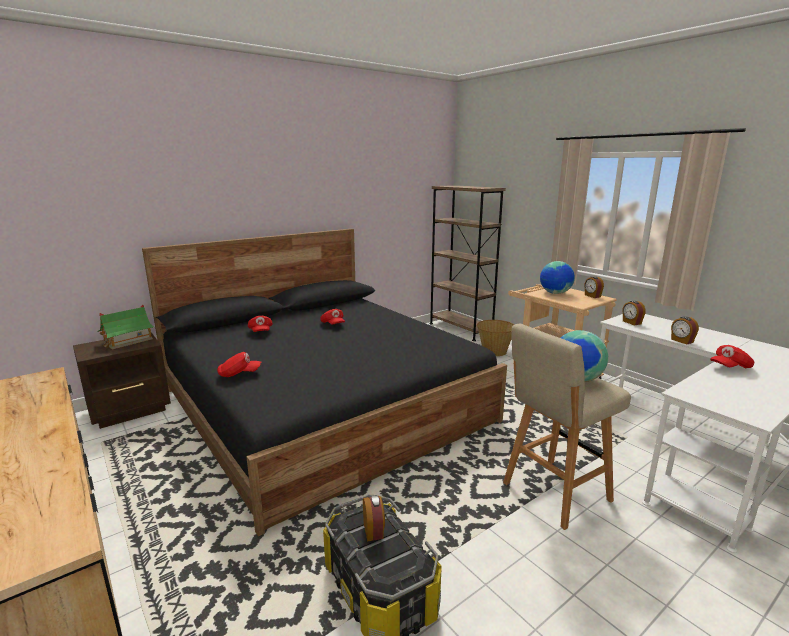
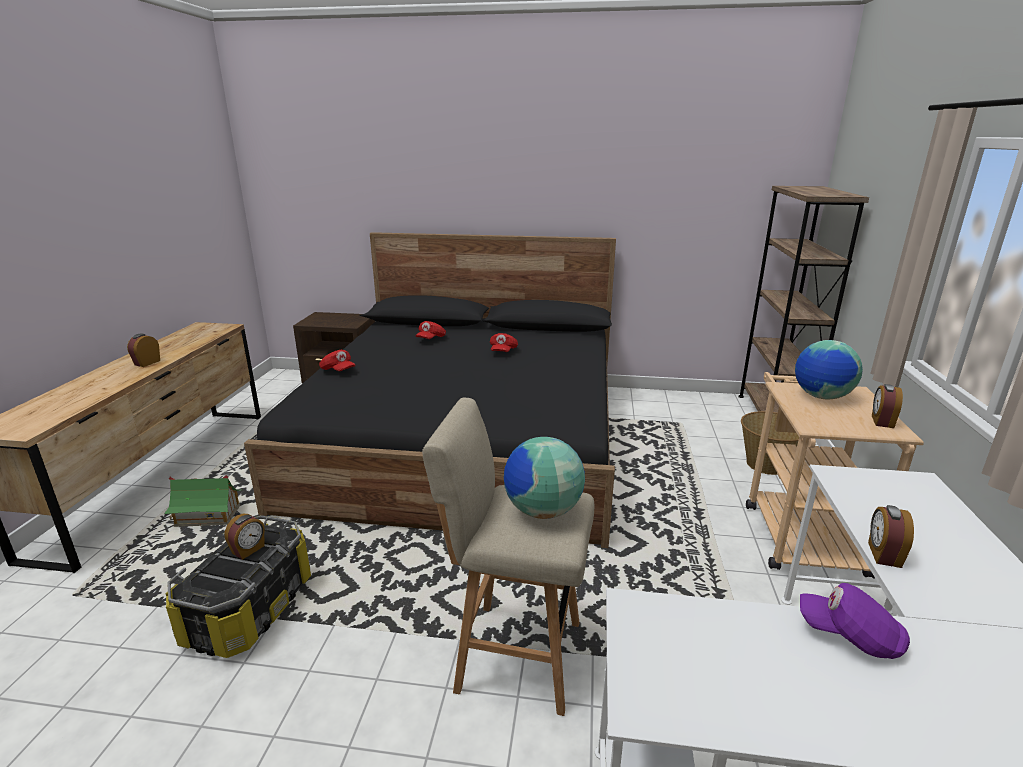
camera: 45 degrees right, 5 degrees up
toy house [97,304,154,349] -> toy house moved to [164,475,243,527]
alarm clock [623,300,645,326] -> alarm clock moved to [127,334,160,367]
red cap [710,345,754,368] -> purple cap [800,583,910,659]

